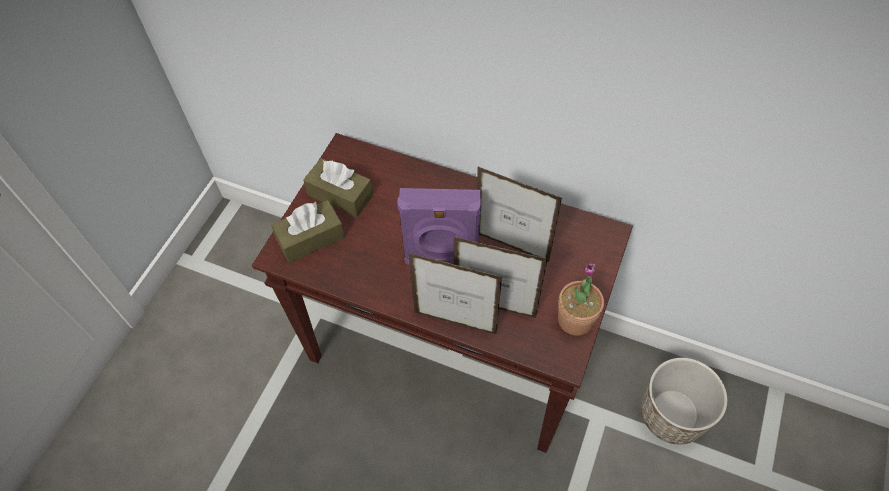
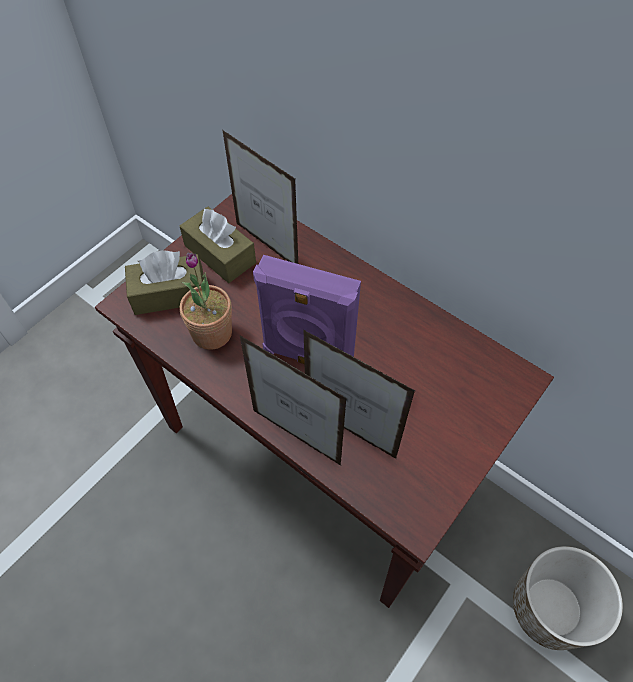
camera: 15 degrees right, 0 degrees up
picture frame [477,167,562,263] -> picture frame moved to [223,130,298,264]
potted plant [558,263,604,336] -> potted plant moved to [180,252,232,350]

